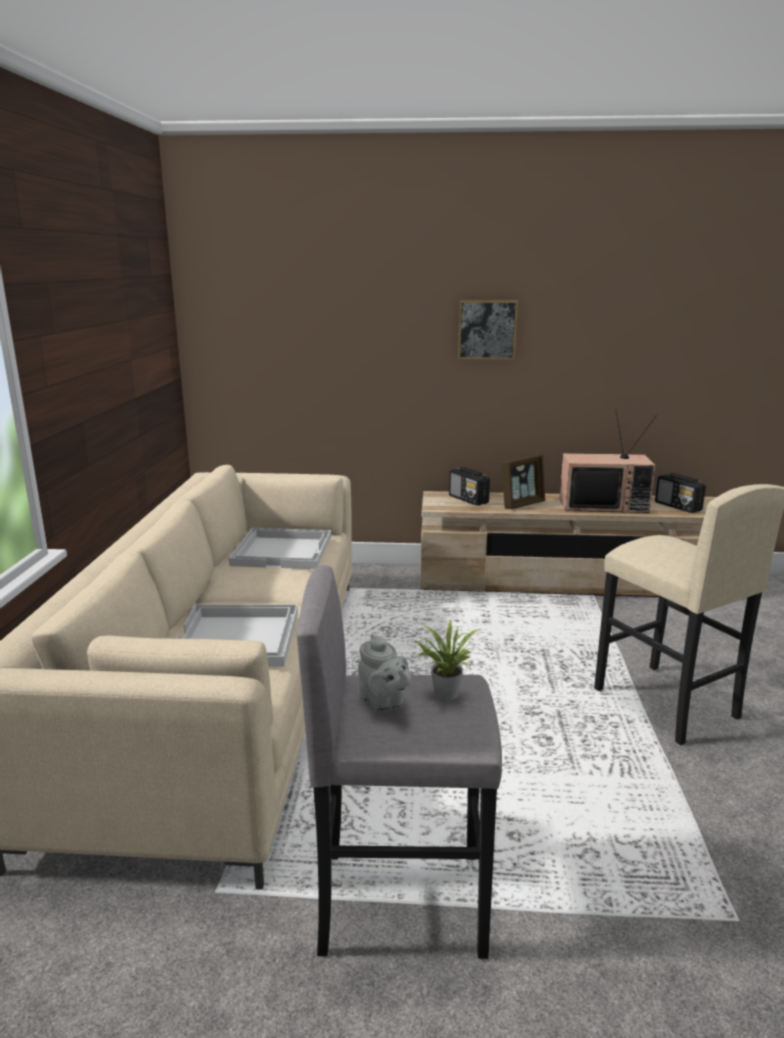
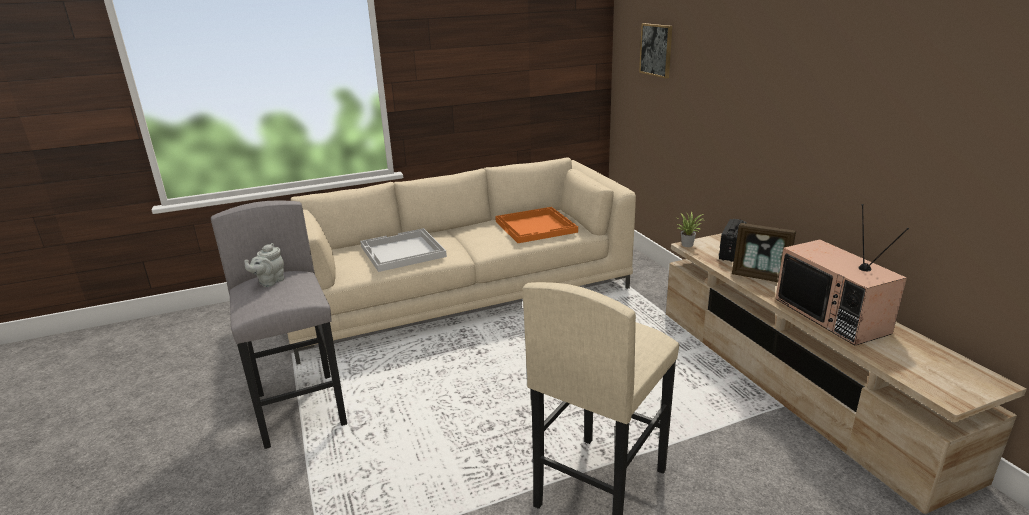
camera: 65 degrees right, 5 degrees up
white tray [229,528,331,569] -> orange tray [495,207,578,243]
potted plant [414,619,481,701] -> potted plant moved to [678,212,704,247]
picture [458,300,518,360] -> picture moved to [639,23,672,78]
radio [655,473,706,513] -> none

